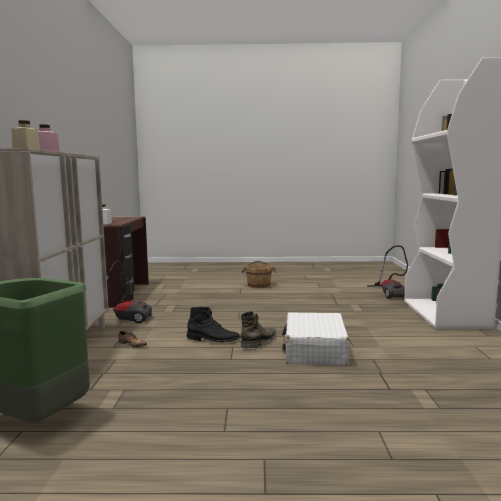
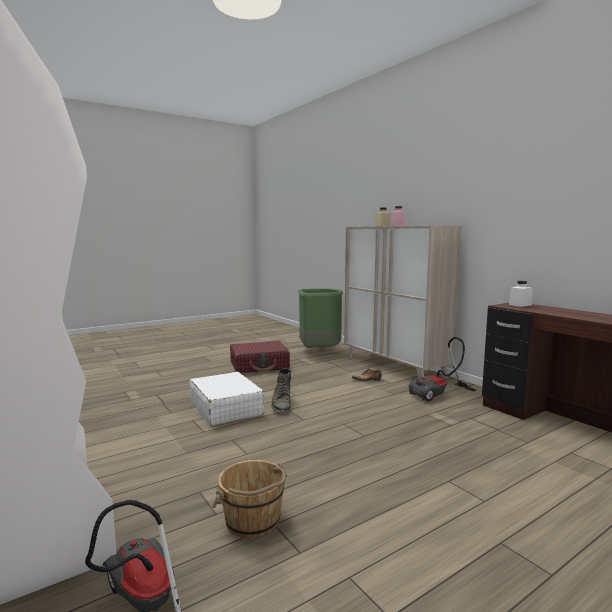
camera: 145 degrees right, 0 degrees up
black boot [187,307,241,343] -> none
brown bucket [241,261,277,288] -> brown bucket moved to [212,460,287,538]
none -> red suitcase [230,341,290,373]

